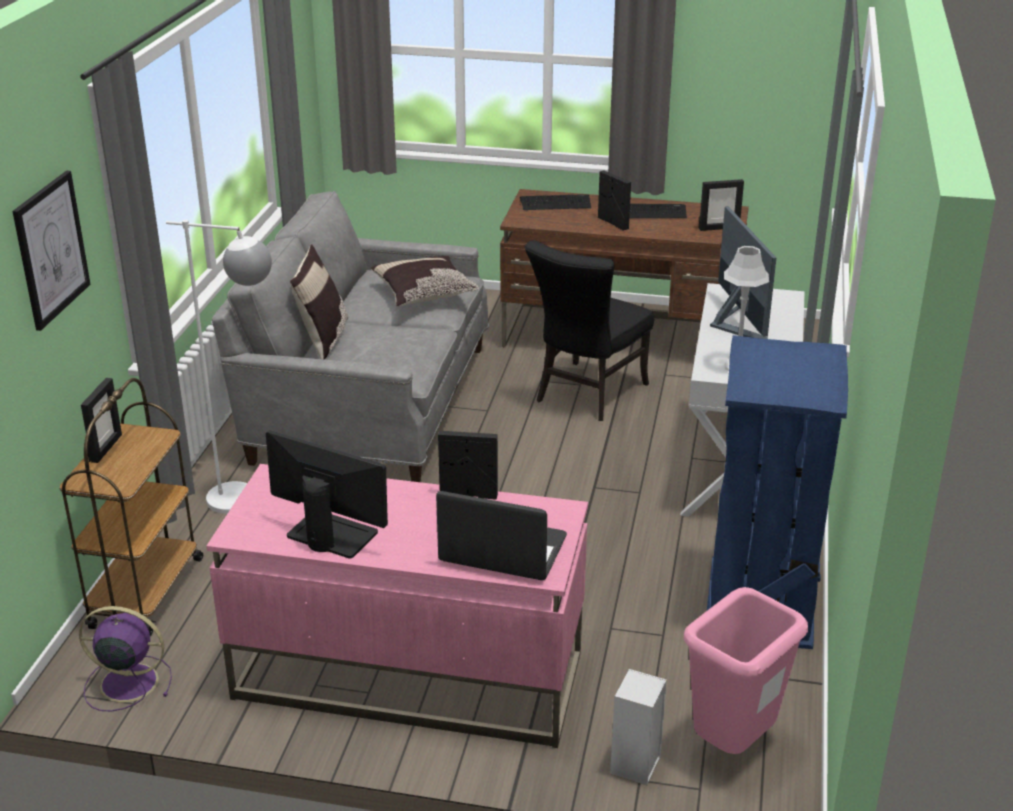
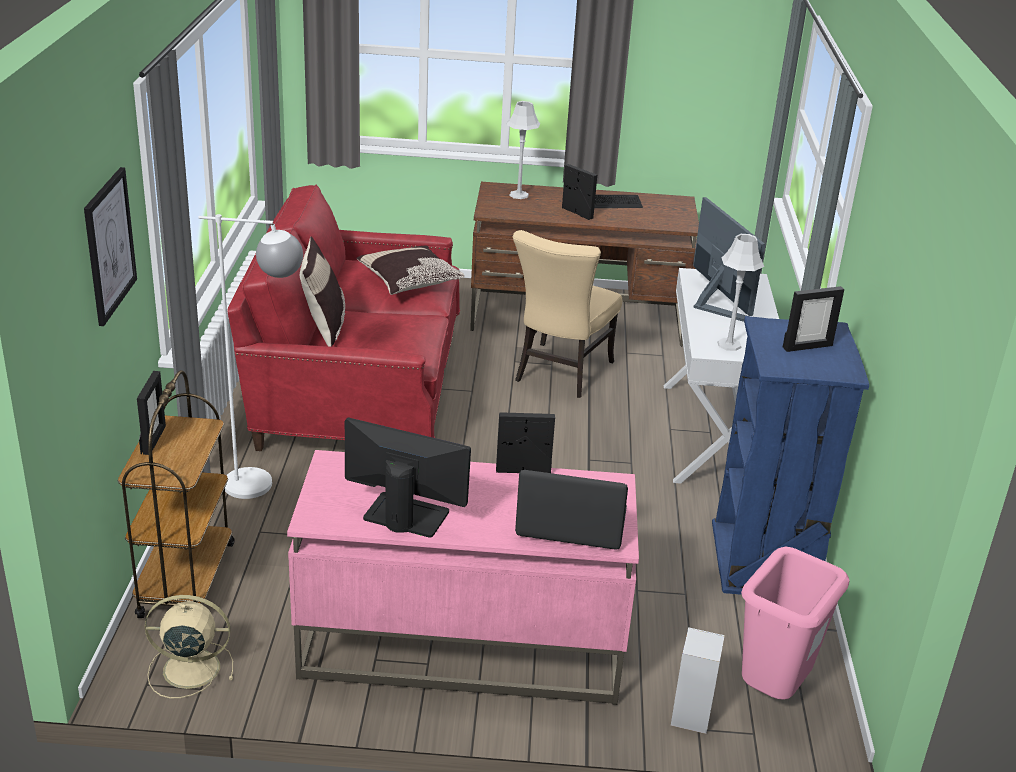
camera: 10 degrees left, 0 degrees up
purple fan [79,606,172,712] -> beige fan [144,595,233,698]
grey sofa [212,191,489,482] -> red sofa [227,185,460,451]
keyboard [520,194,591,210] -> grey table lamp [506,101,540,199]
black chair [525,240,654,421] -> beige chair [512,230,622,398]
picture frame [699,179,744,231] -> picture frame moved to [782,286,844,352]

